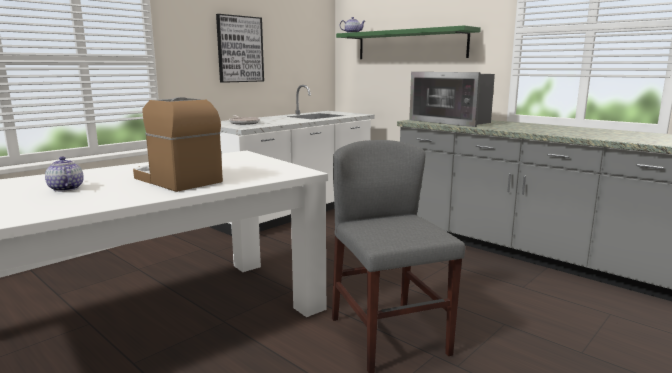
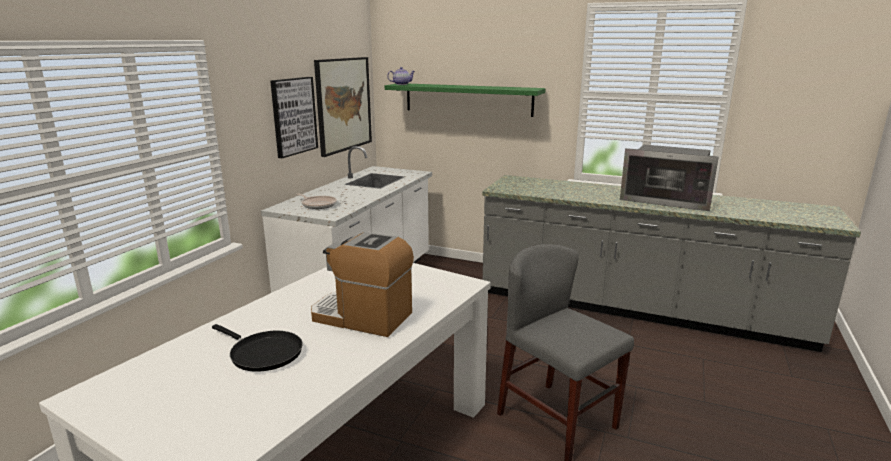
camera: 20 degrees left, 5 degrees up
teapot [45,156,84,192] -> black frying pan [212,324,303,372]
microwave [409,72,495,127] -> microwave moved to [620,145,719,212]
none -> picture [314,57,372,157]

